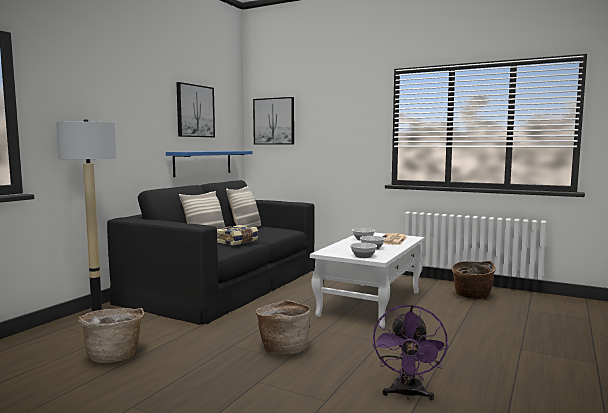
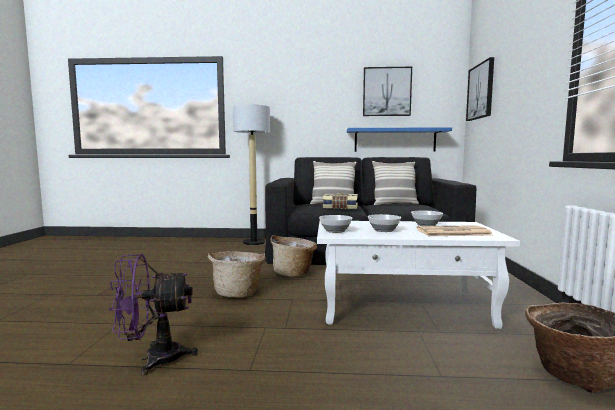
camera: 65 degrees right, 0 degrees up
basket [78,308,144,363] -> basket moved to [270,235,317,277]

